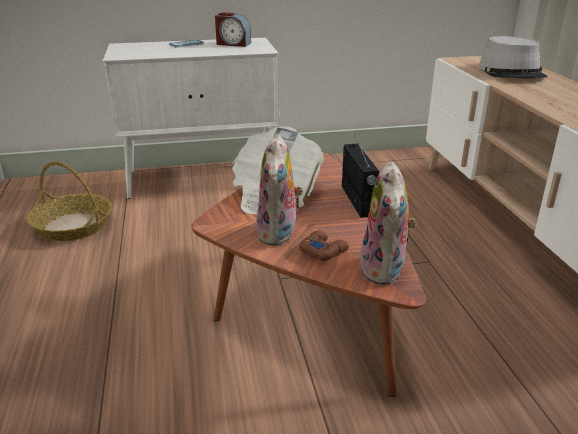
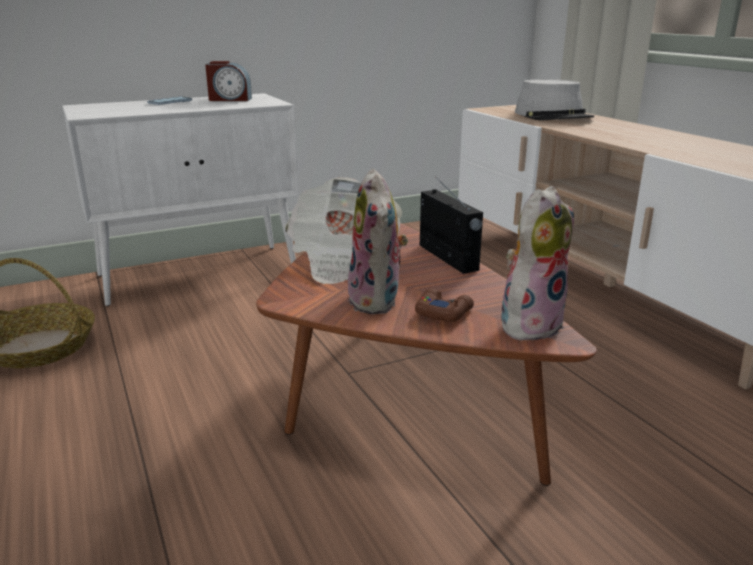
camera: 15 degrees left, 5 degrees down
plush toy [359,161,417,285] -> plush toy turned 120 degrees counterclockwise [501,186,574,341]

